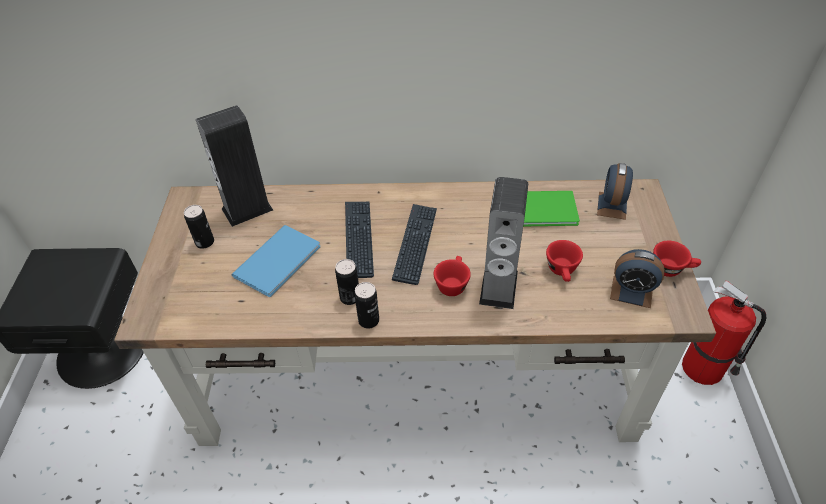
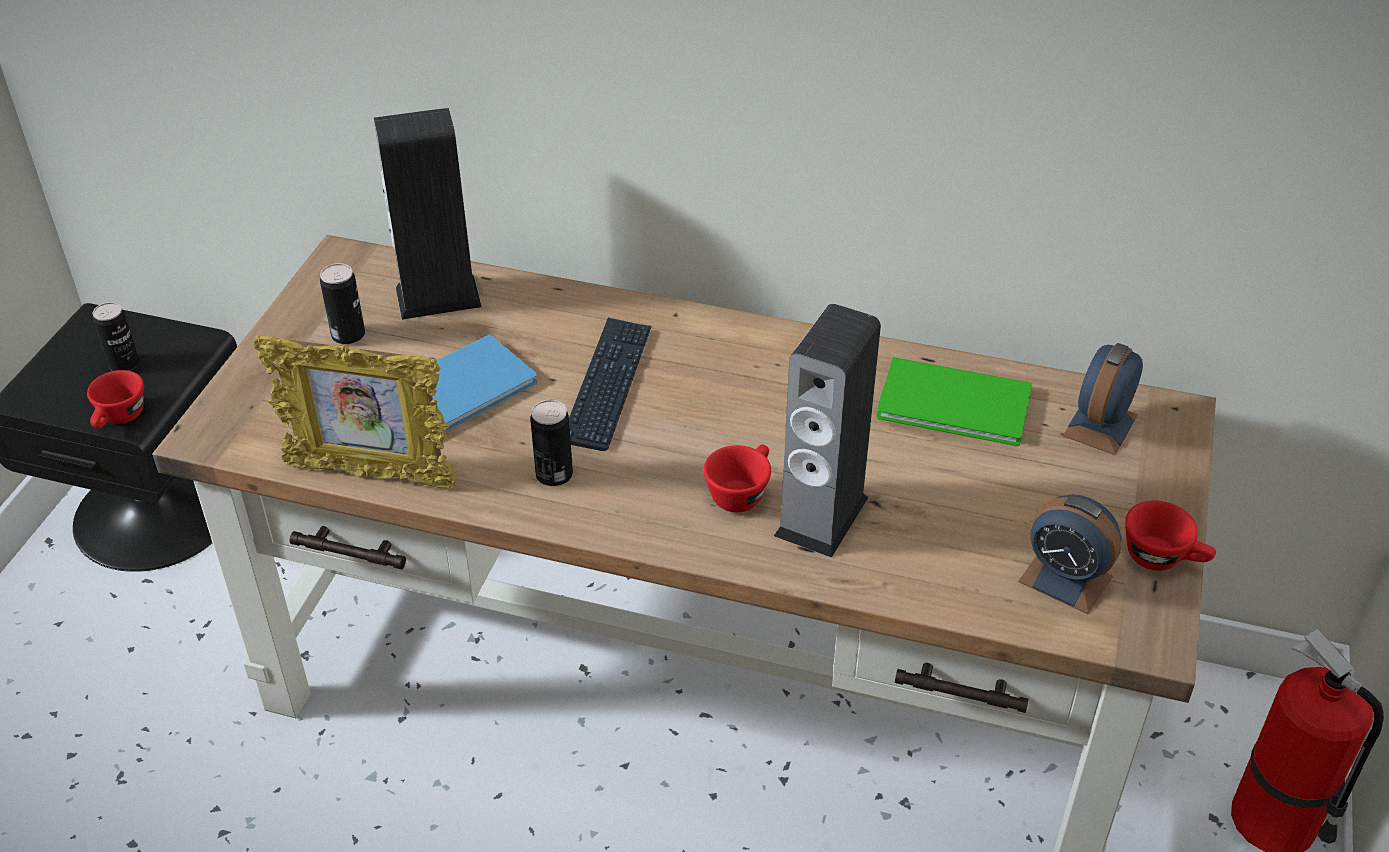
camera: 15 degrees right, 5 degrees down
can [354,282,379,329] -> can moved to [93,302,139,371]
keyboard [392,204,437,285] -> none
red cup [546,240,583,282] -> red cup moved to [87,370,144,428]
none -> picture frame [254,335,457,489]

